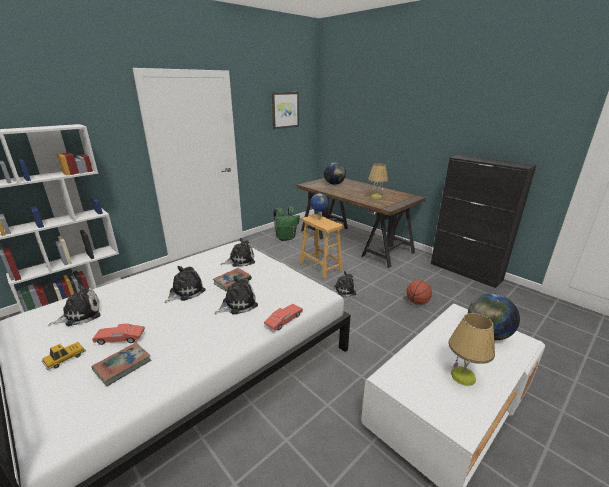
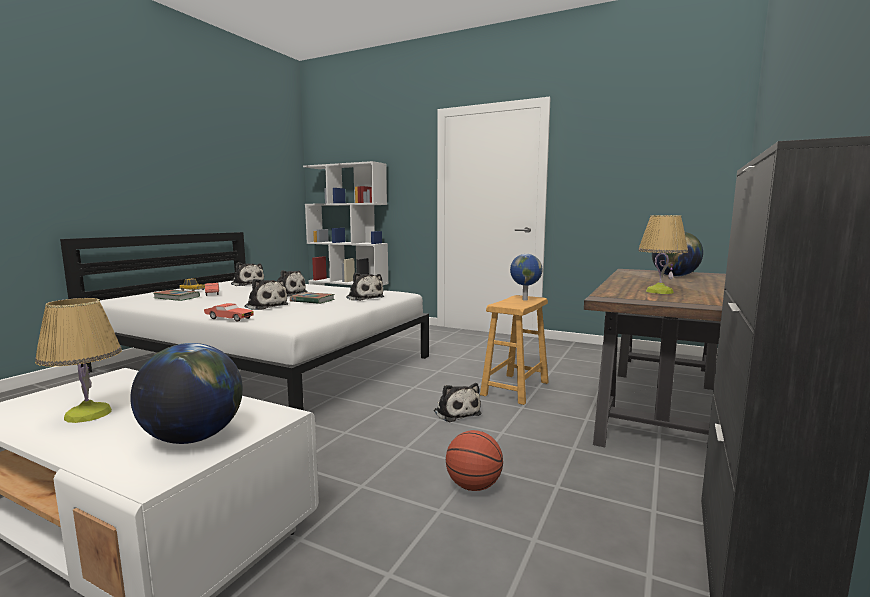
camera: 70 degrees right, 15 degrees down
picture [272,92,299,129] -> none
green backpack [273,206,300,241] -> none

